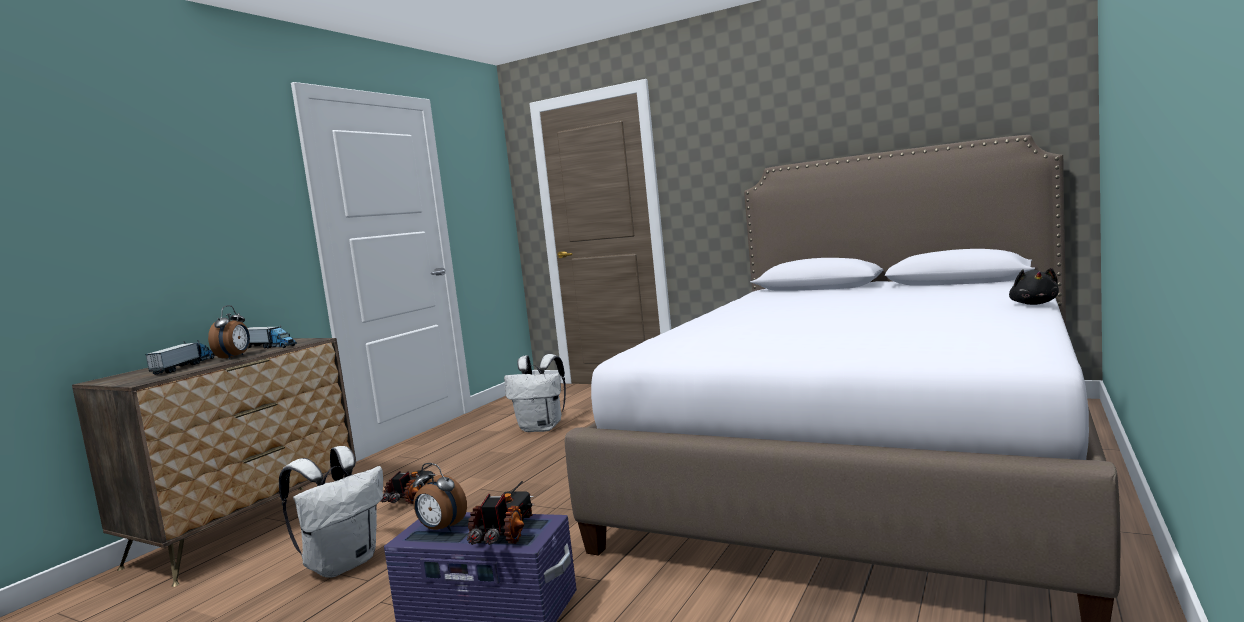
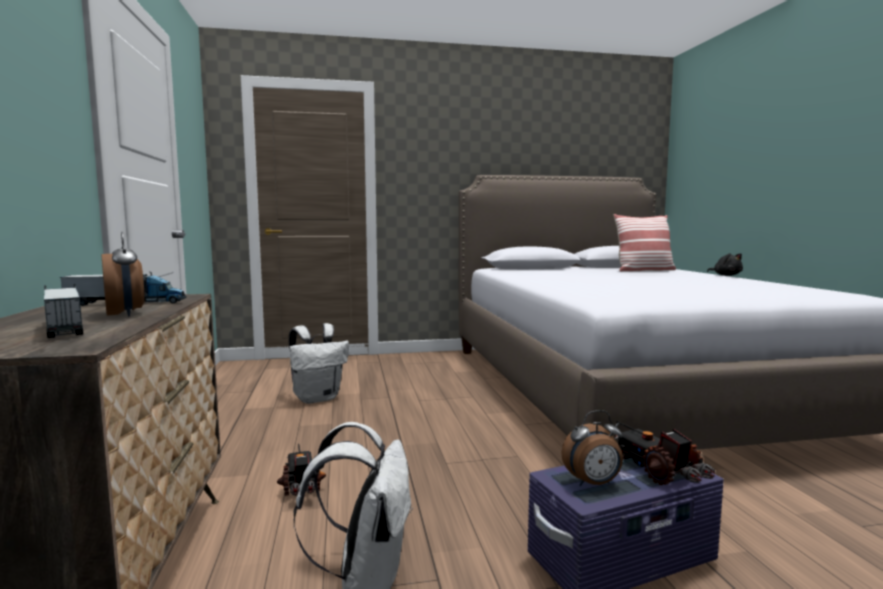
camera: 40 degrees left, 0 degrees up
none -> pillow [613,214,676,272]

